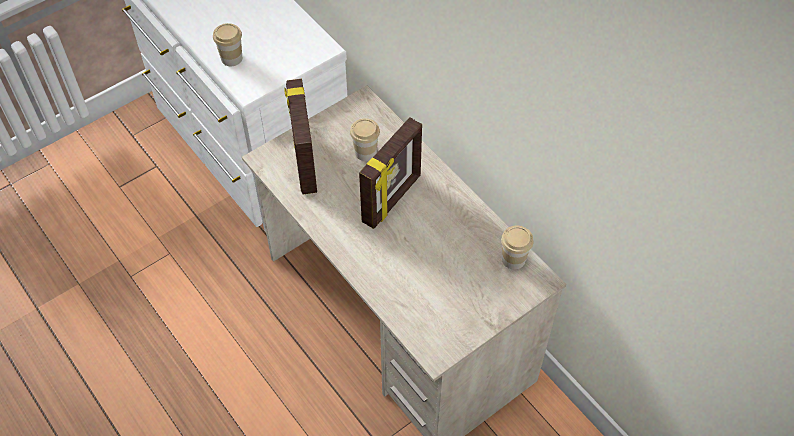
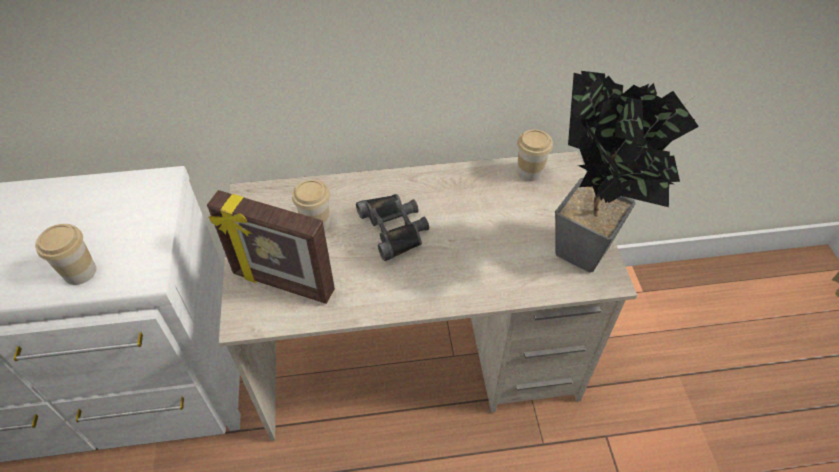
camera: 60 degrees left, 5 degrees down
picture frame [359,117,422,229] -> black binoculars [356,194,429,261]
none -> potted plant [555,71,699,273]

